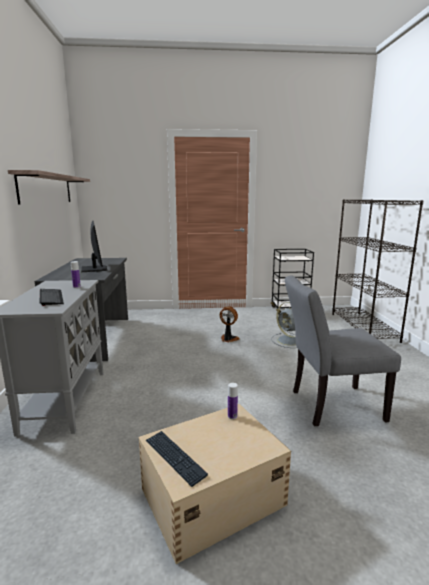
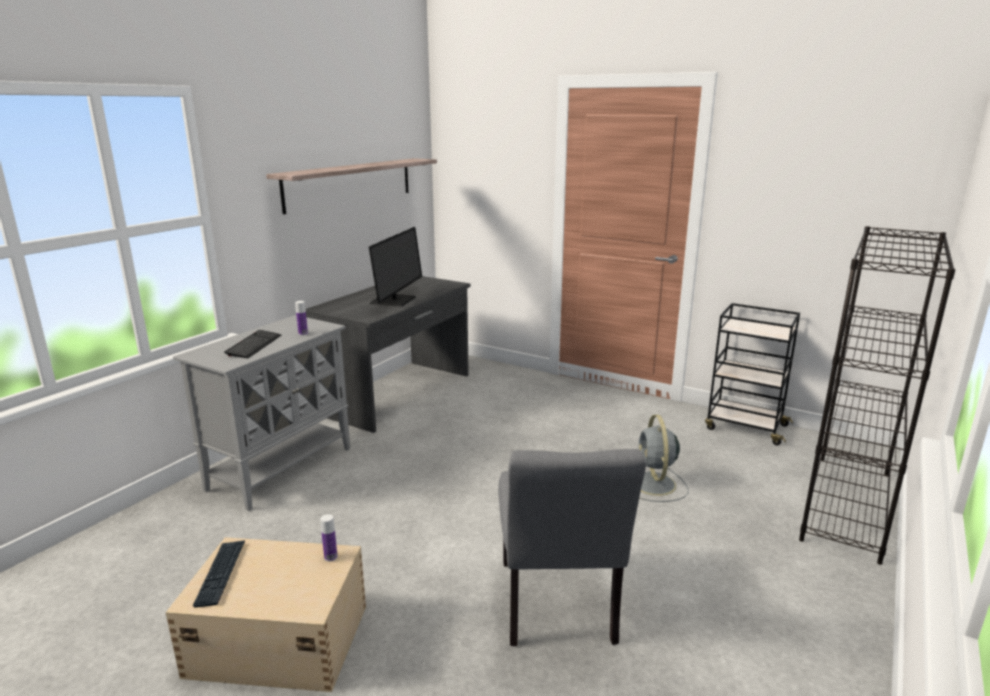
camera: 35 degrees right, 5 degrees up
fan [220,306,240,342] -> none
grey chair [285,276,401,426] -> grey chair turned 120 degrees counterclockwise [498,449,646,646]

